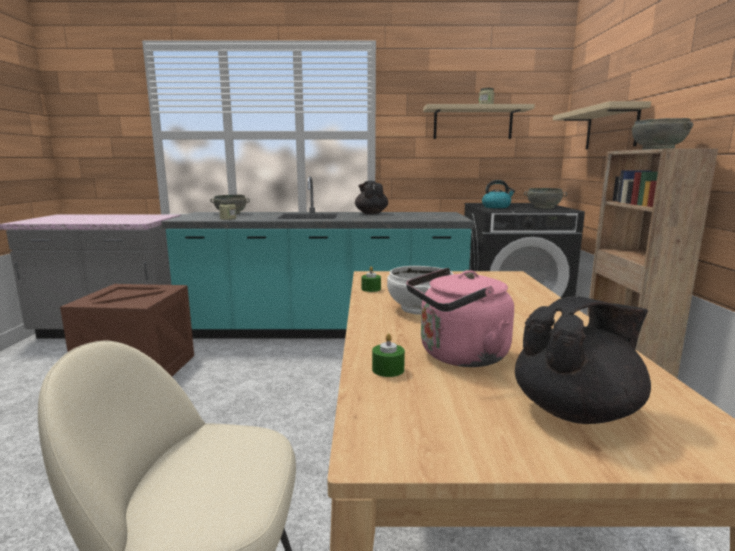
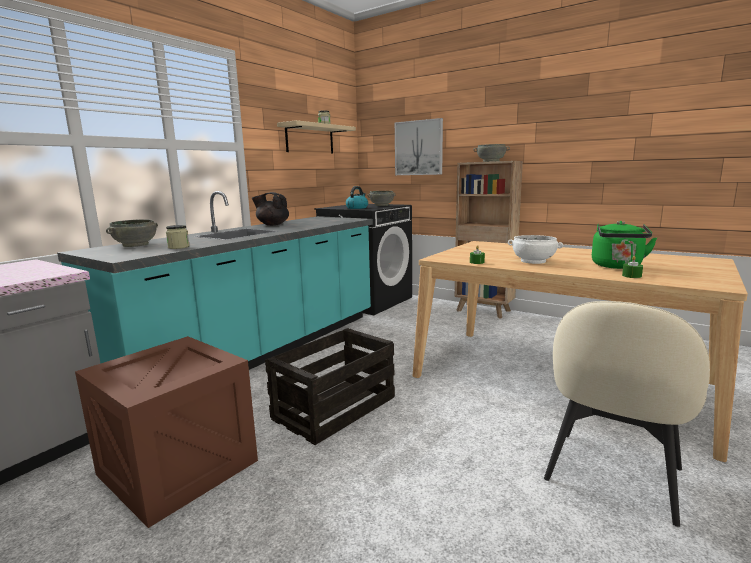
camera: 55 degrees left, 0 degrees up
pink kettle [406,268,514,367] -> green kettle [592,221,657,269]
black teapot [515,296,651,424] -> none
beige shelf [553,101,651,149] -> picture [395,118,443,175]
none -> crate [265,328,395,445]

